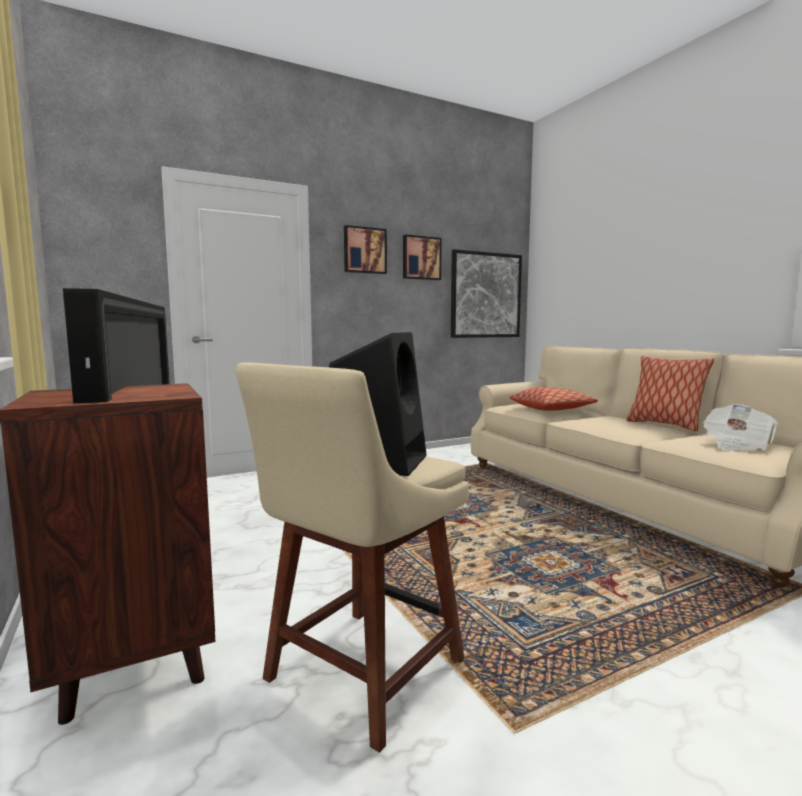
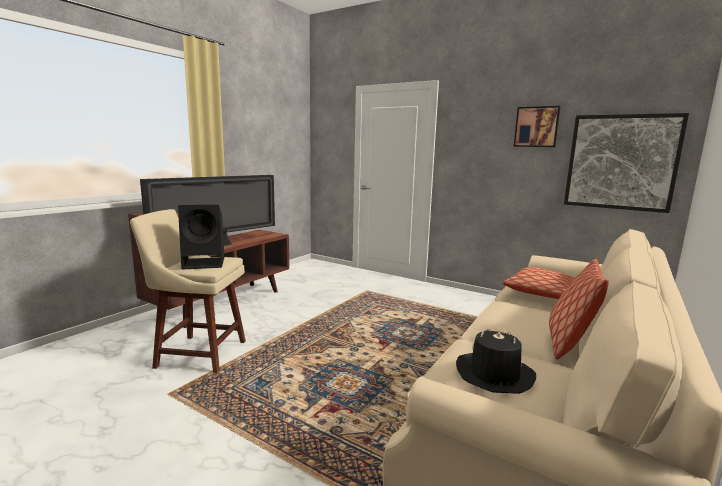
camera: 60 degrees right, 5 degrees up
picture [344,225,387,274] -> none
newspaper [702,404,778,451] -> black hat [456,328,536,394]

